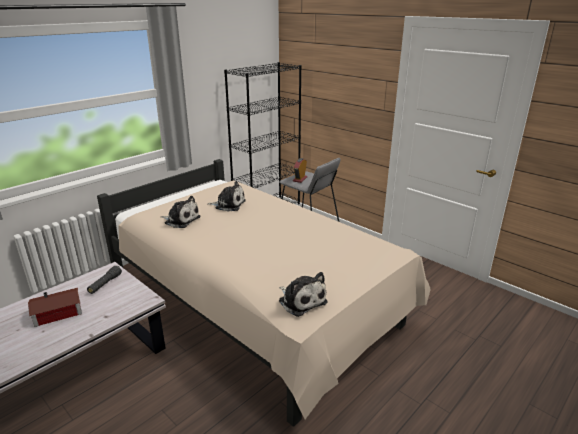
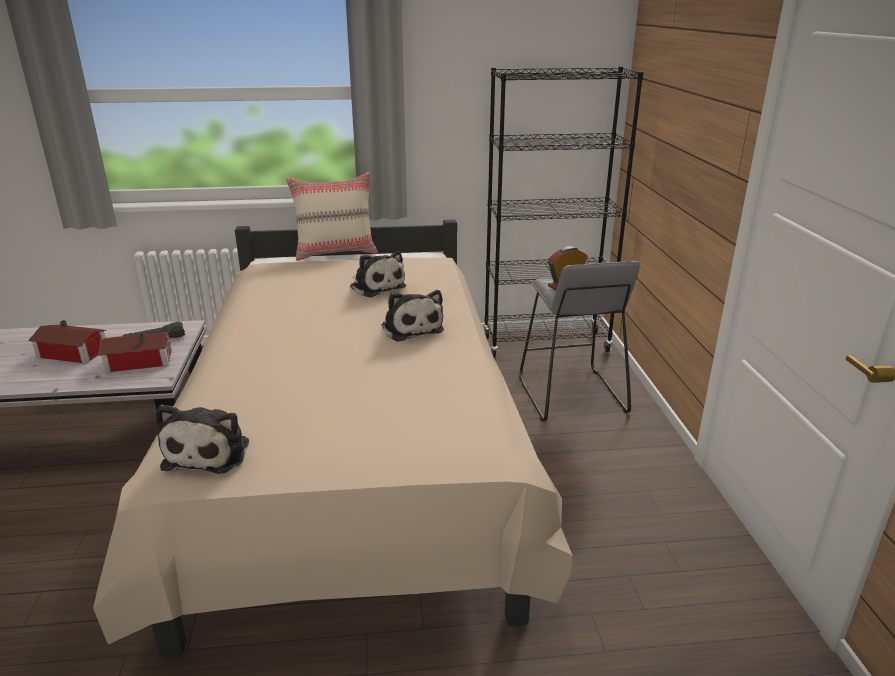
camera: 40 degrees right, 0 degrees up
plush toy [161,196,201,228] -> plush toy moved to [382,290,444,342]
none -> toy house [99,331,172,373]
none -> beige pillow [286,172,378,261]

